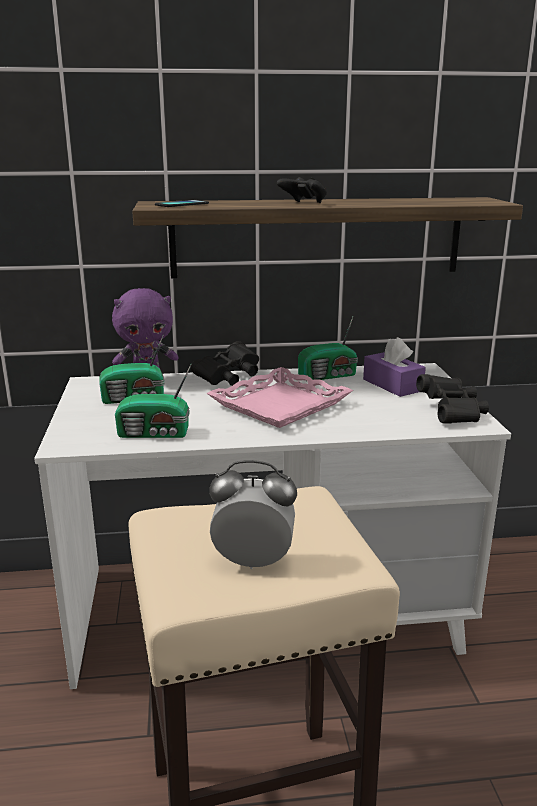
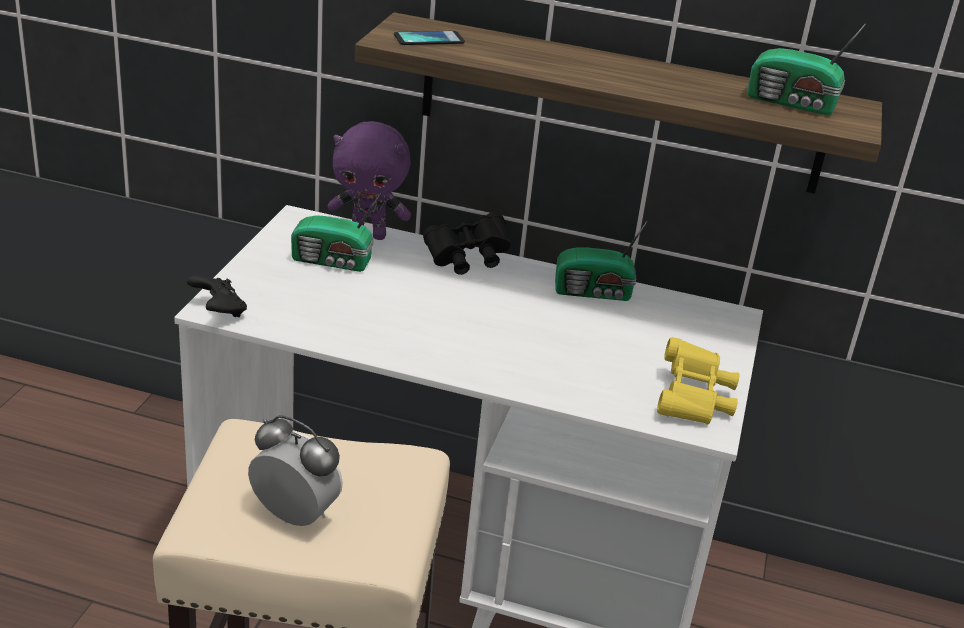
camera: 20 degrees right, 10 degrees up
radio [115,364,192,438] -> radio moved to [747,24,866,115]
pink tray [207,367,353,428] -> none
black game controller [277,177,327,203] -> black game controller moved to [187,275,247,317]
purple tissue box [363,337,426,397] -> none
black binoculars [416,374,489,424] -> yellow binoculars [657,337,740,425]

